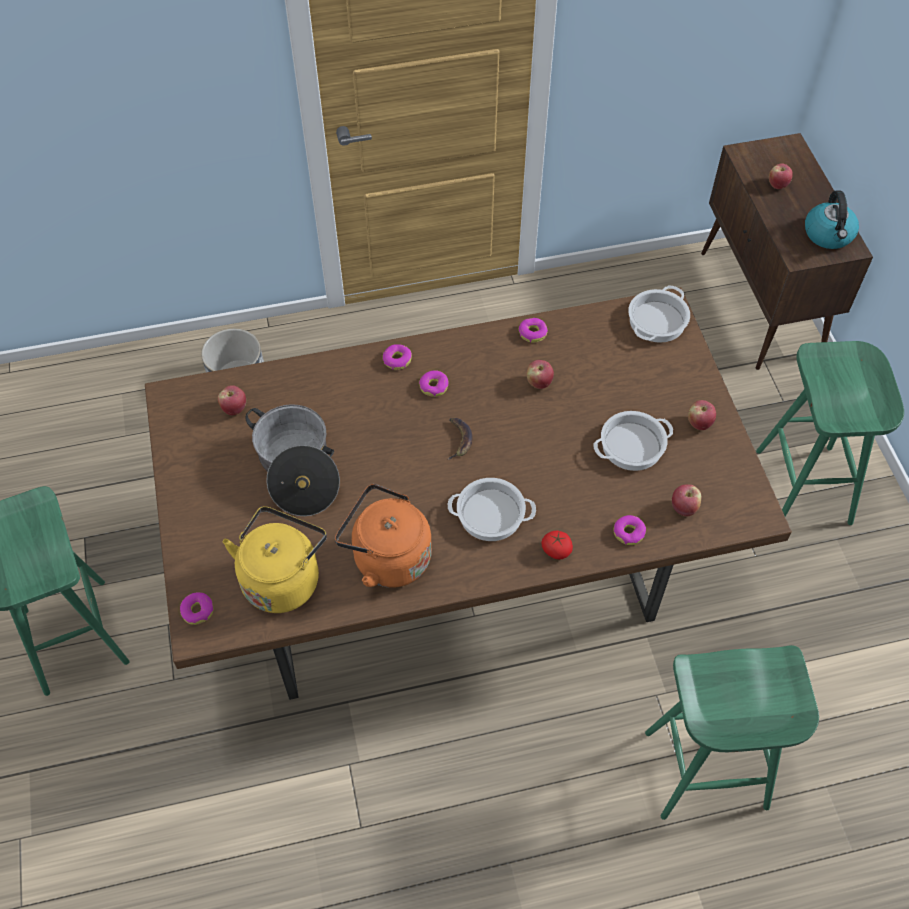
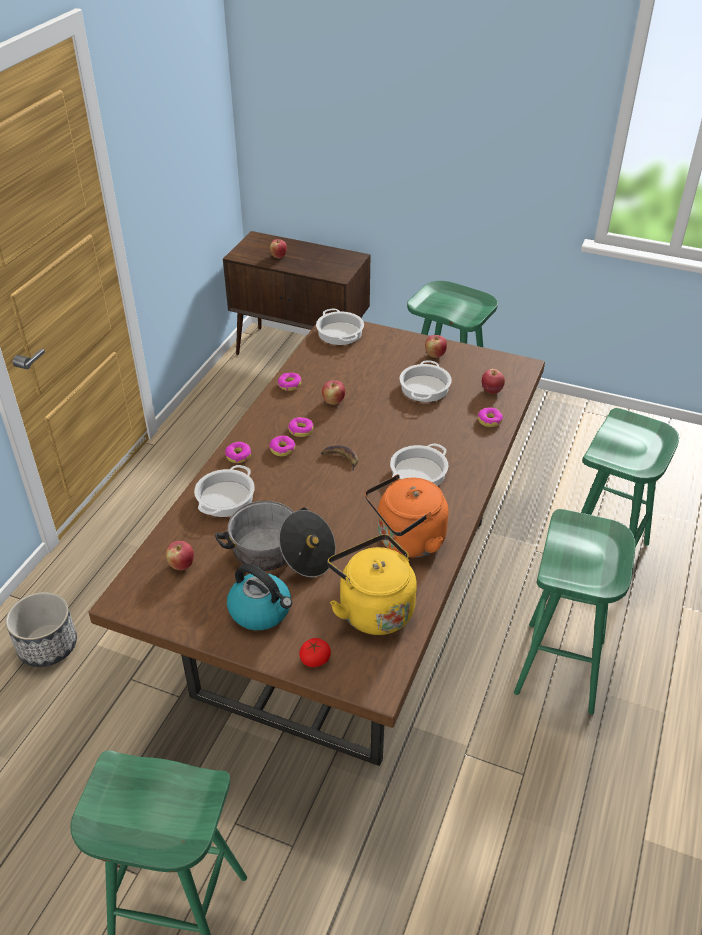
camera: 55 degrees left, 15 degrees down
donut [180,592,213,625] -> donut moved to [288,417,314,437]
tomato [541,531,573,559] -> tomato moved to [299,638,331,667]
kettle [805,191,859,249] -> kettle moved to [227,564,292,630]
none -> cooking pot [194,465,255,517]
none -> green stool [514,509,636,715]

